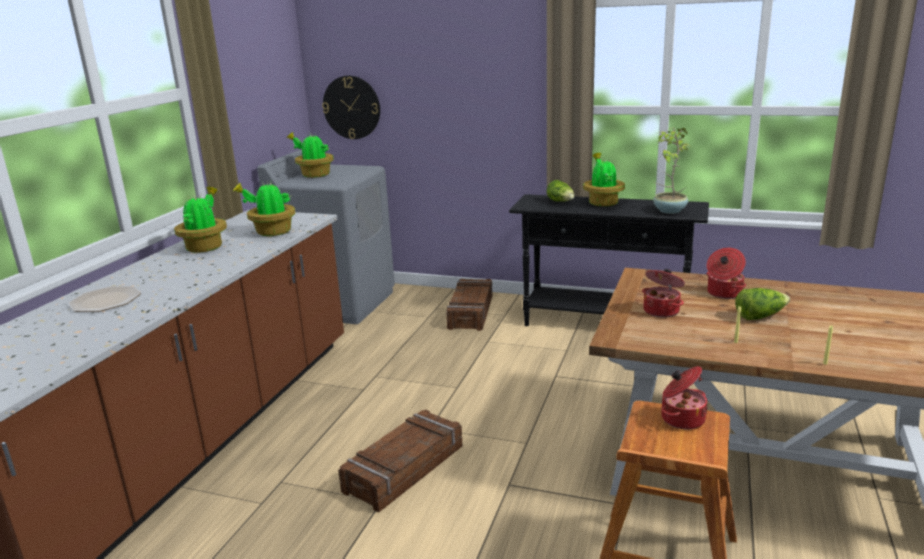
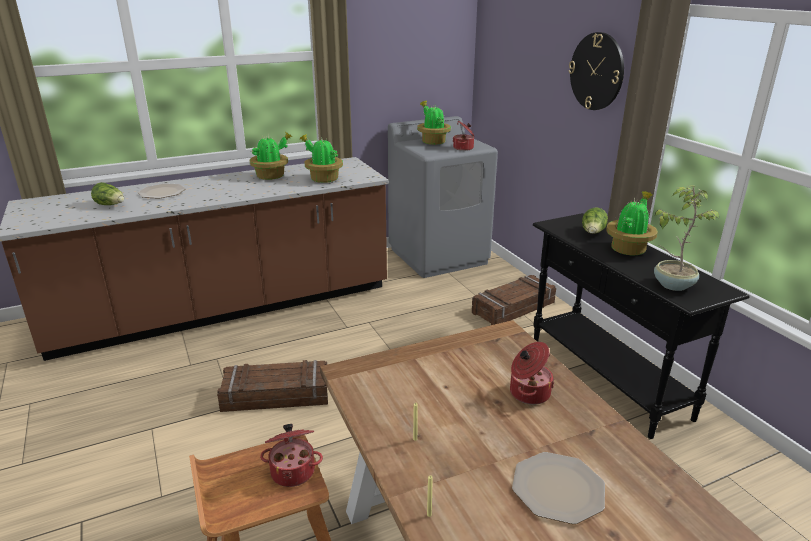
camera: 45 degrees right, 5 degrees up
wall clock [322,76,380,139] -> wall clock moved to [569,32,624,110]
cooking pot [642,269,685,318] -> cooking pot moved to [453,121,474,151]
lettuce [735,288,790,320] -> lettuce moved to [91,182,124,205]
none -> plate [512,452,605,524]

